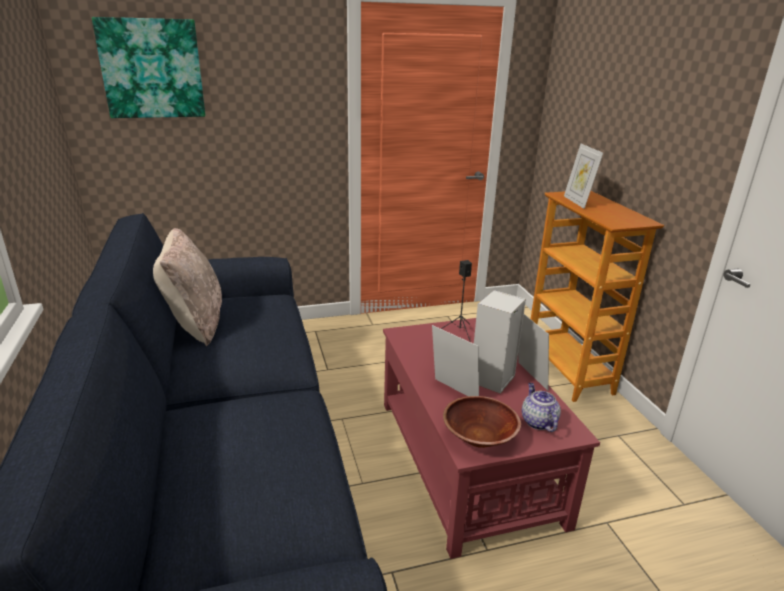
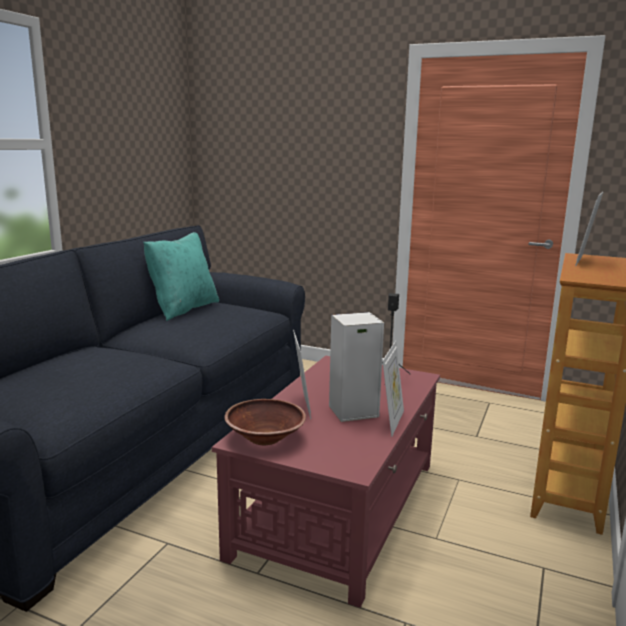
camera: 40 degrees right, 10 degrees down
picture [92,17,205,118] -> none
beige pillow [153,228,222,346] -> turquoise pillow [143,232,219,321]
teapot [522,383,561,432] -> none

